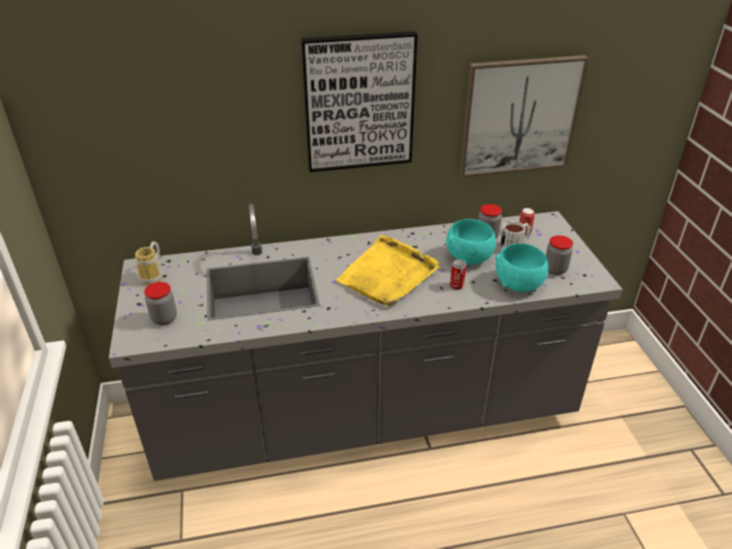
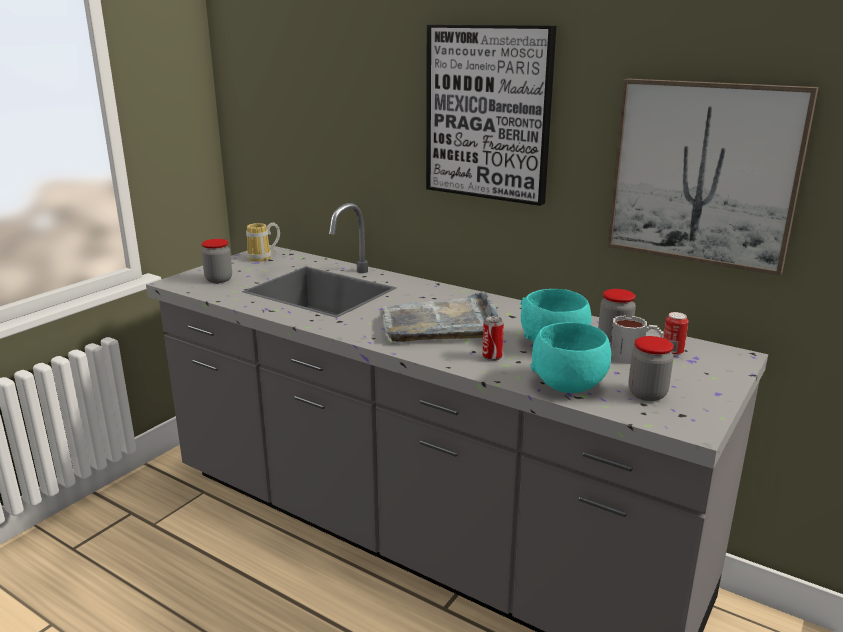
camera: 45 degrees right, 15 degrees down
yellow tray [336,235,439,306] -> grey tray [382,291,498,342]

